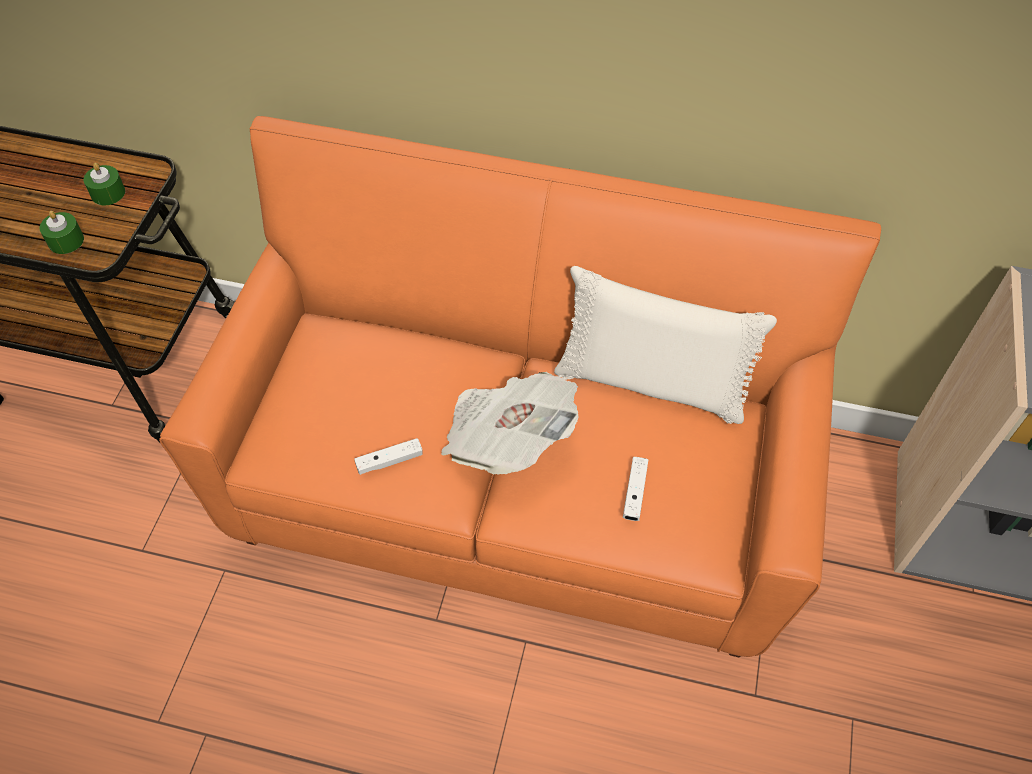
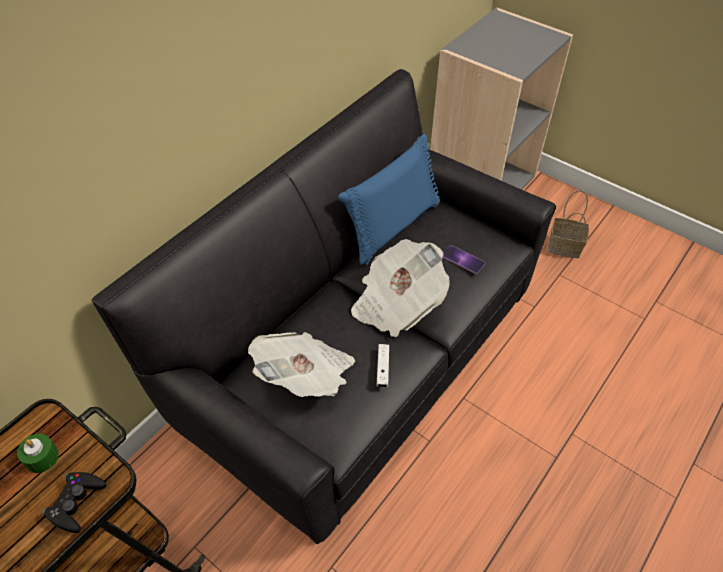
camera: 65 degrees left, 5 degrees down
green candle [39,211,84,254] -> black game controller [43,472,107,533]
orange sofa [159,116,881,657] -> black sofa [92,69,556,544]
white pillow [554,266,777,424] -> blue pillow [338,134,440,265]
white game controller [623,457,648,521] -> phone [443,245,486,274]
none -> newspaper [248,332,355,397]
none -> basket [548,190,589,258]

